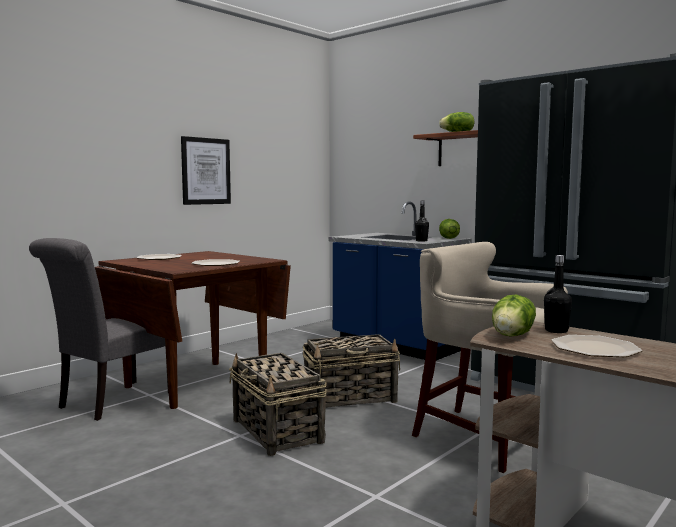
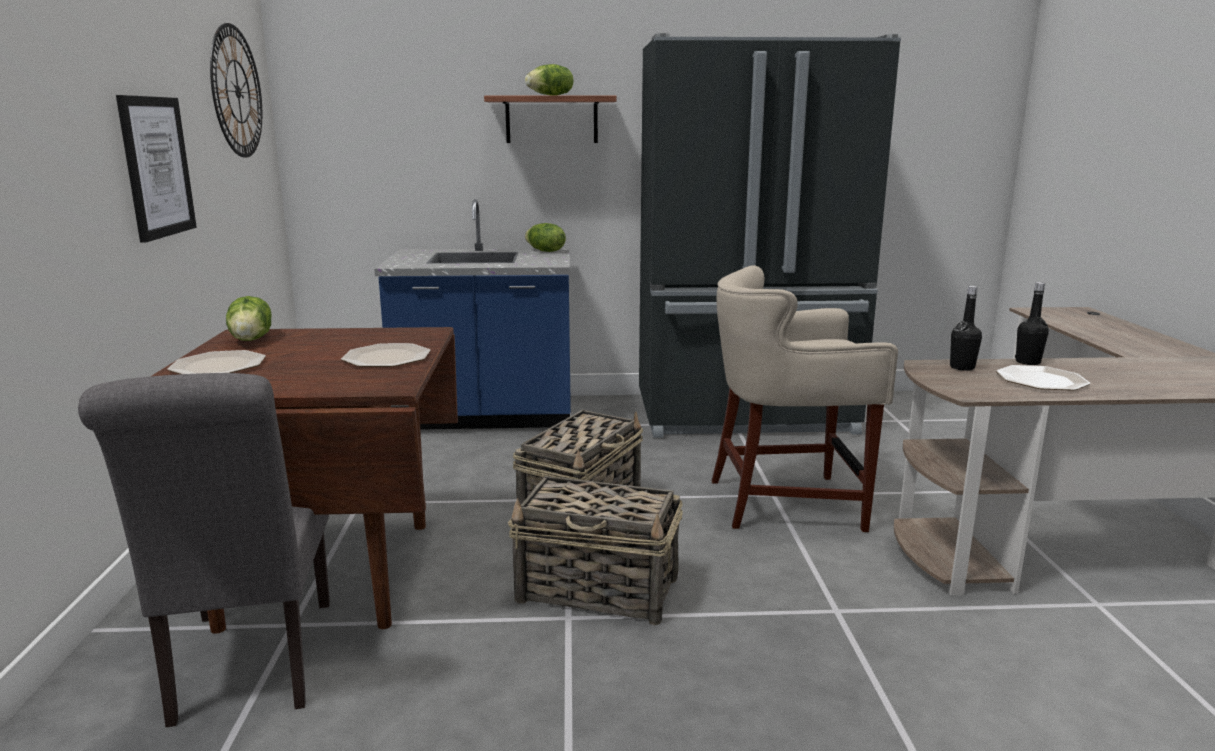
camera: 45 degrees left, 10 degrees up
black bottle [415,200,429,242] -> black bottle moved to [1015,282,1049,365]
lettuce [492,295,536,336] -> lettuce moved to [226,296,271,341]
none -> wall clock [210,23,262,158]

